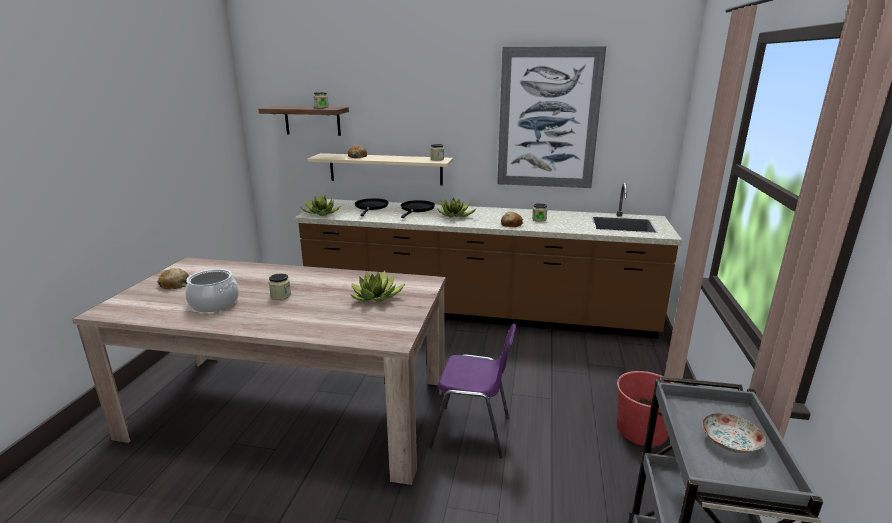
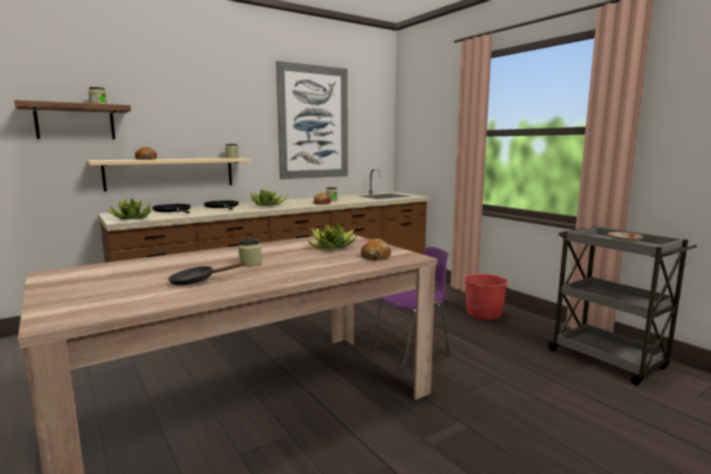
camera: 45 degrees left, 10 degrees down
bread [157,268,189,289] -> bread moved to [361,239,391,260]
cooking pot [185,269,239,313] -> black frying pan [168,262,245,286]

